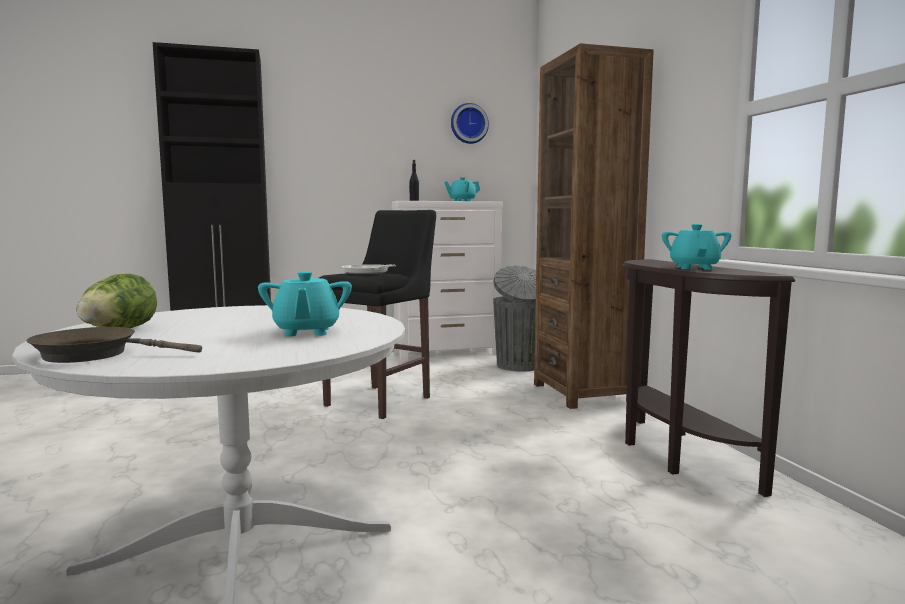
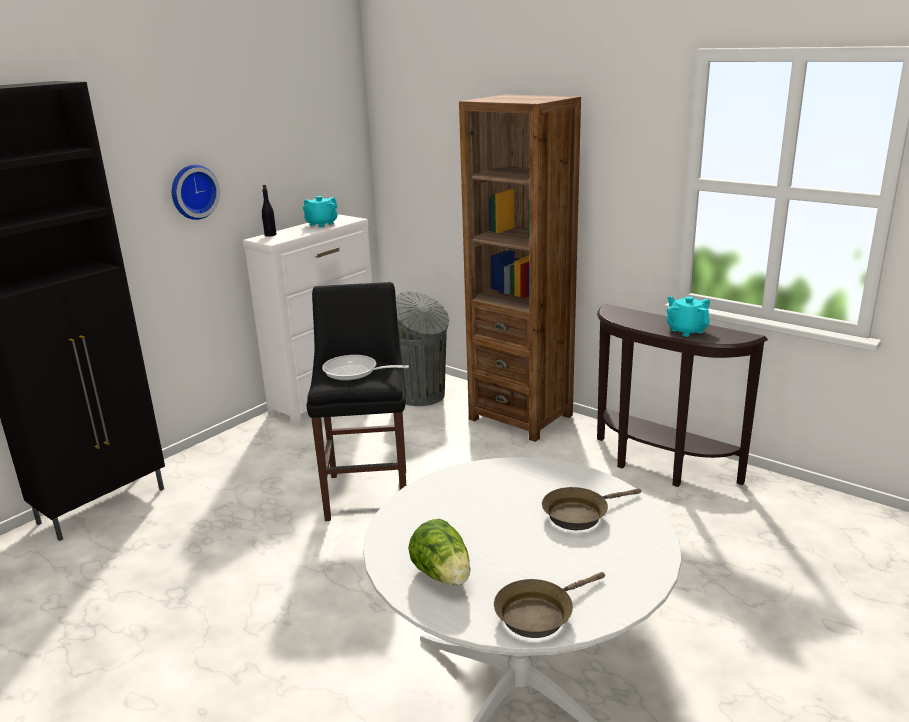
camera: 35 degrees left, 15 degrees up
turquoise teapot [258,271,352,337] -> brown frying pan [542,487,641,530]
wall clock [451,103,489,144] -> wall clock moved to [172,164,220,220]

